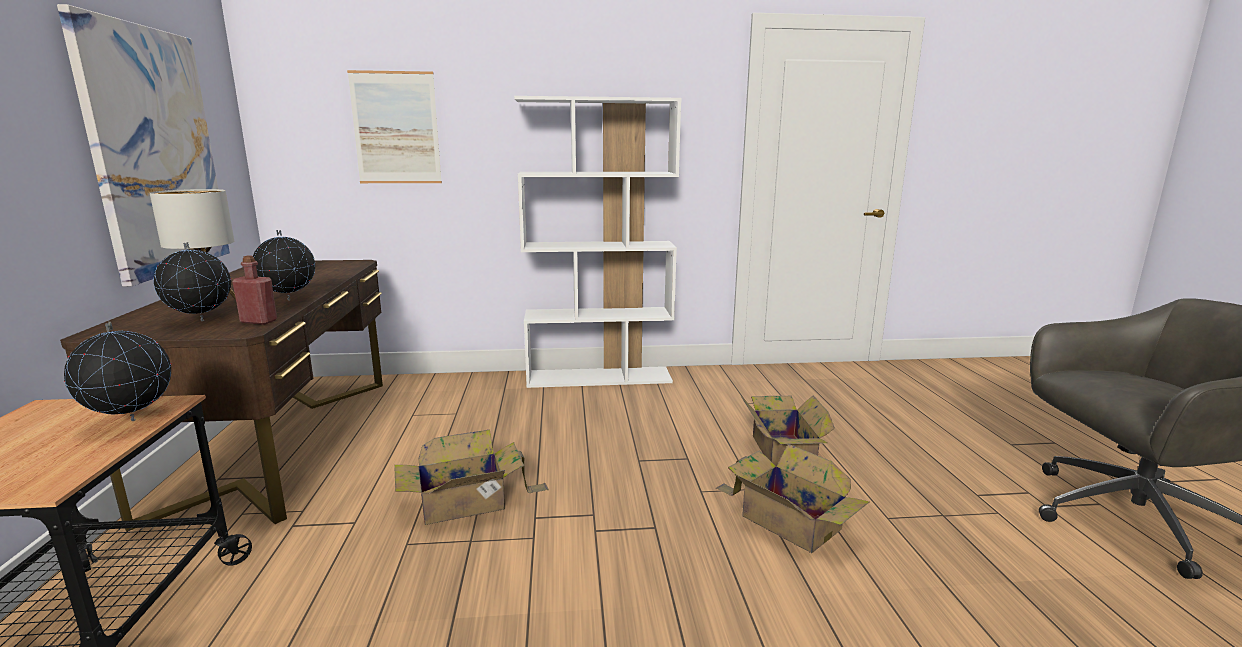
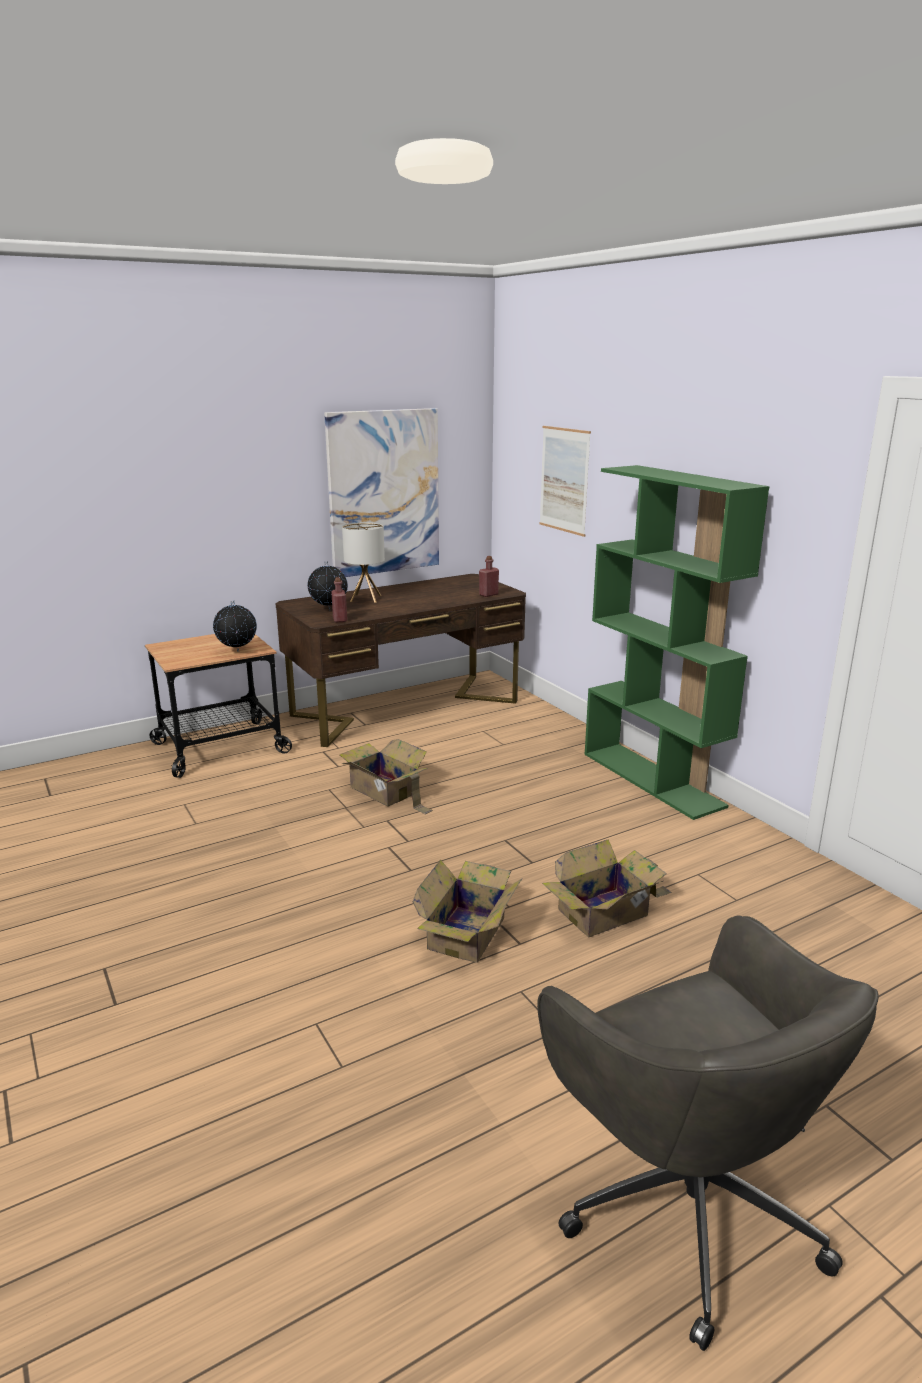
camera: 65 degrees right, 5 degrees up
globe [253,230,315,300] -> none
white bookcase [514,96,682,388] -> green bookcase [584,465,769,820]
none -> red bottle [479,556,499,597]

